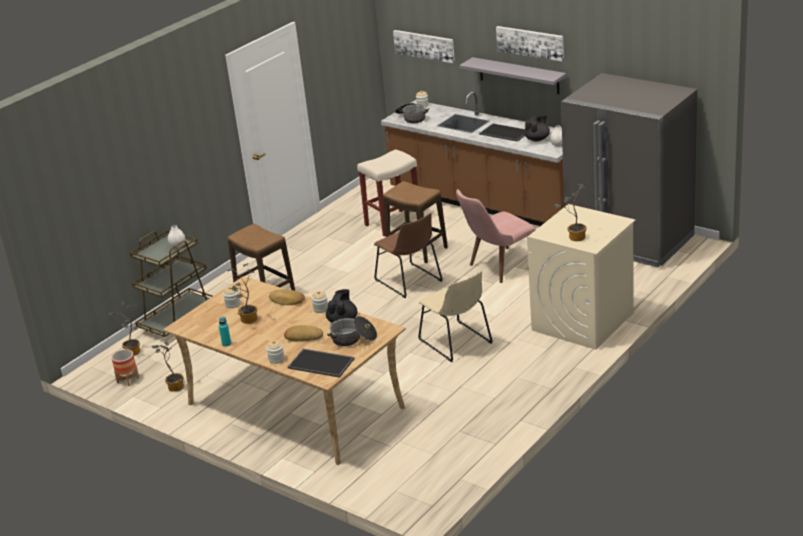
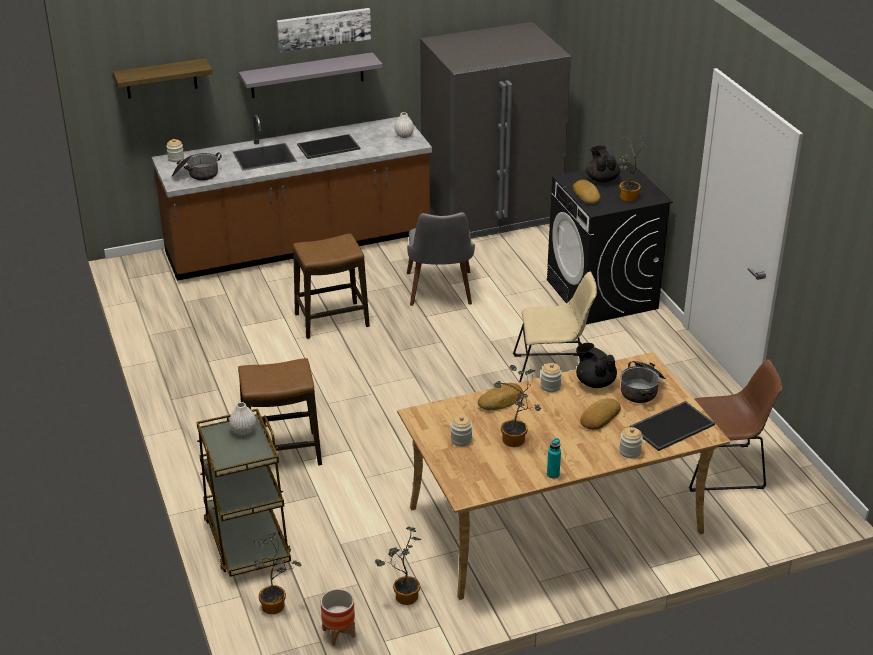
camera: 60 degrees left, 5 degrees up
beige stool [357,149,418,236] -> none
brown chair [374,213,442,298] -> brown chair moved to [689,359,782,492]
picture [393,30,455,63] -> shelf [113,58,213,99]
pink chair [456,189,536,283] -> grey chair [407,212,475,306]
black teapot [524,114,550,142] -> black teapot moved to [586,145,620,183]
beige washing machine [527,204,636,350] -> black washing machine [547,162,673,325]
none -> bread [573,180,601,204]

